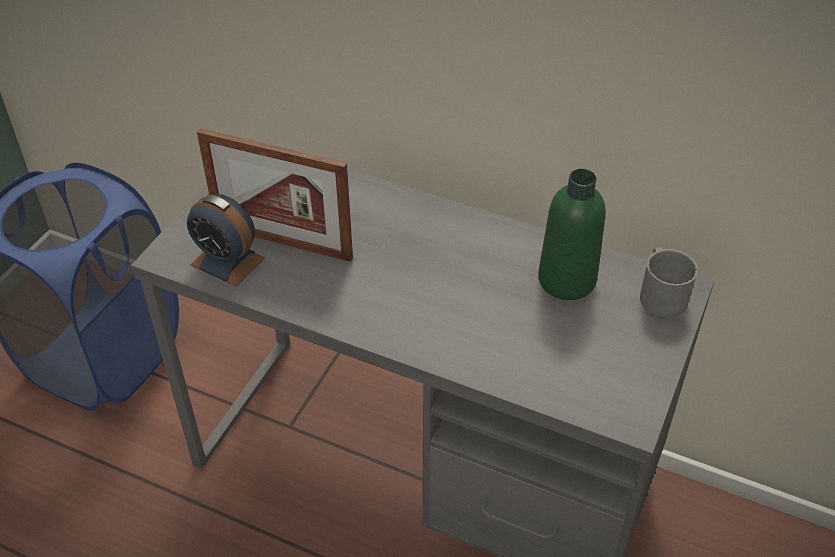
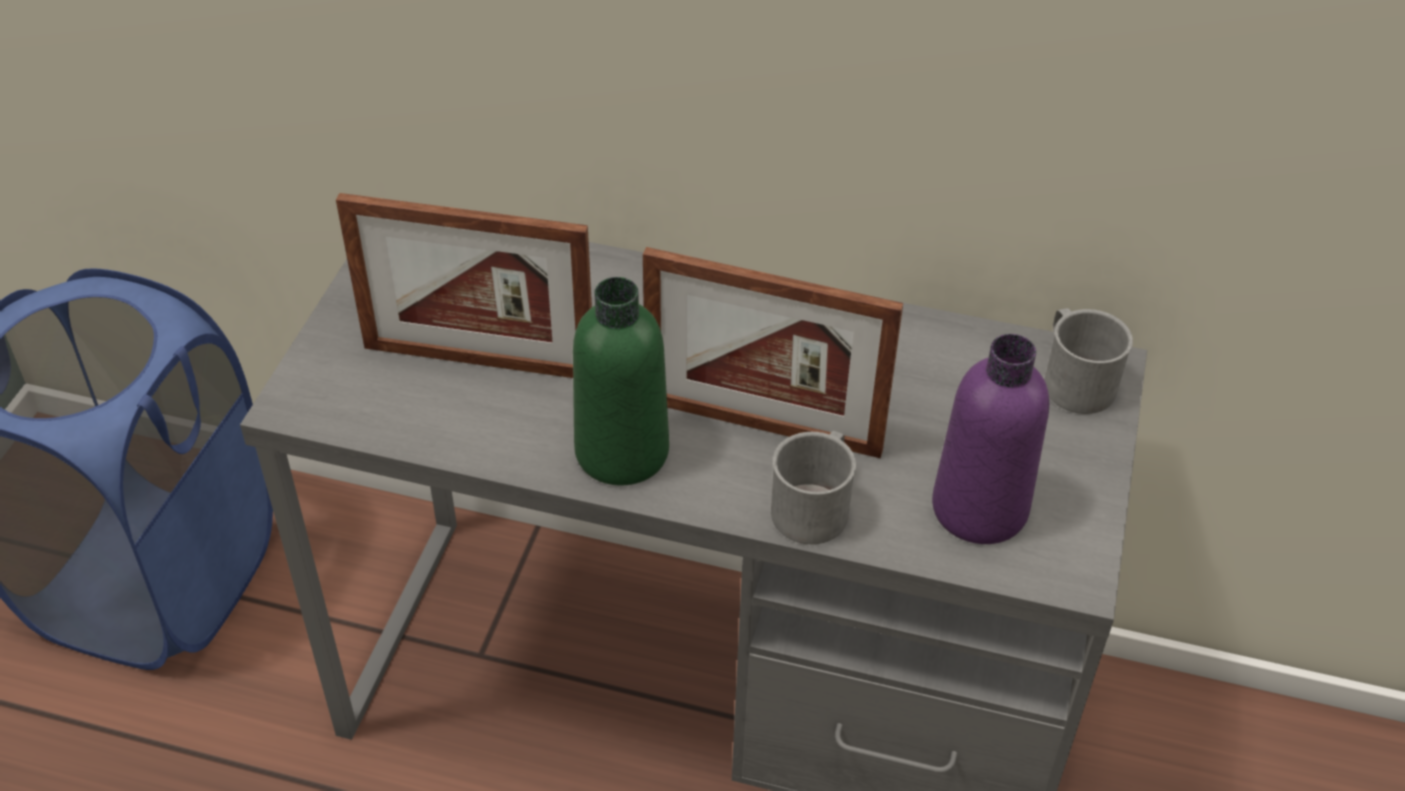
camera: 10 degrees left, 0 degrees up
alarm clock [187,194,265,287] -> none
green bottle [538,169,606,300] -> green bottle moved to [573,277,669,486]
none -> picture frame [643,247,903,458]
none -> grey mug [771,431,856,544]
none -> purple bottle [932,334,1049,544]

